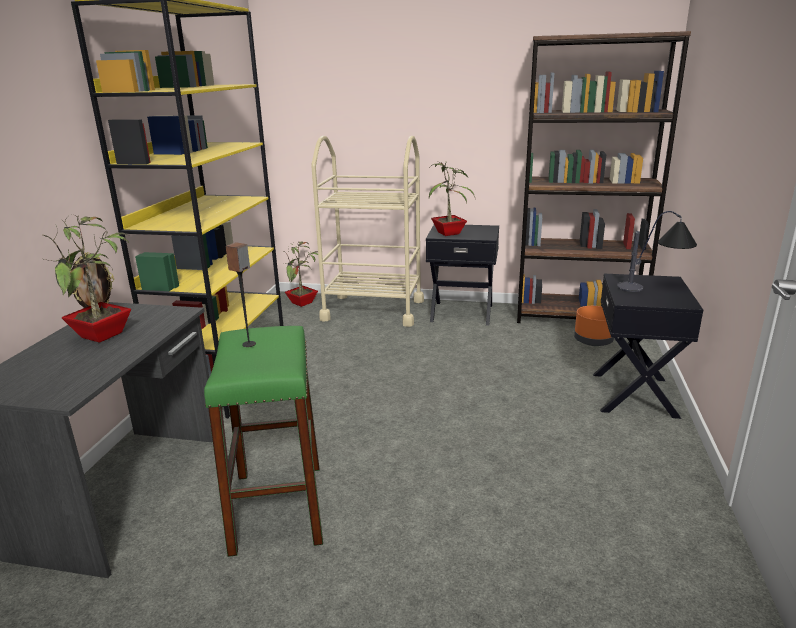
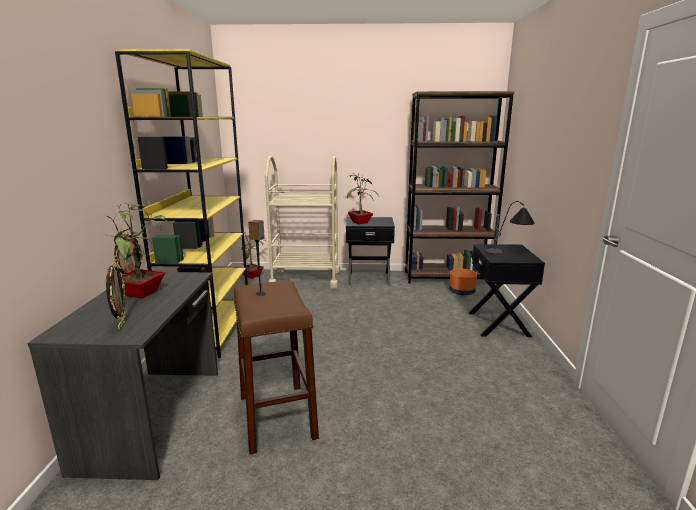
camera: 10 degrees left, 5 degrees down
green stool [204,326,323,557] -> brown stool [234,281,319,454]
none -> picture frame [106,263,127,330]

